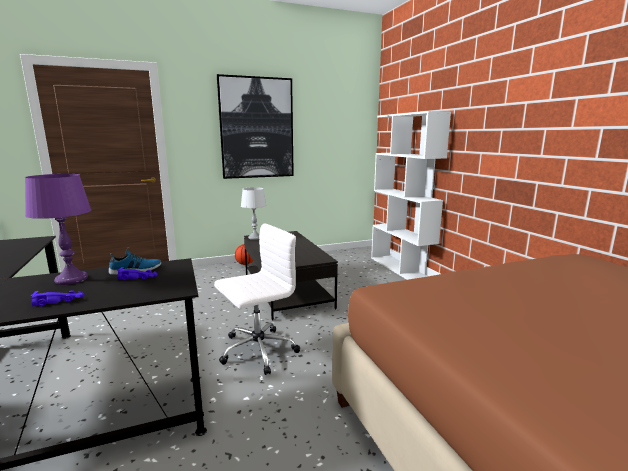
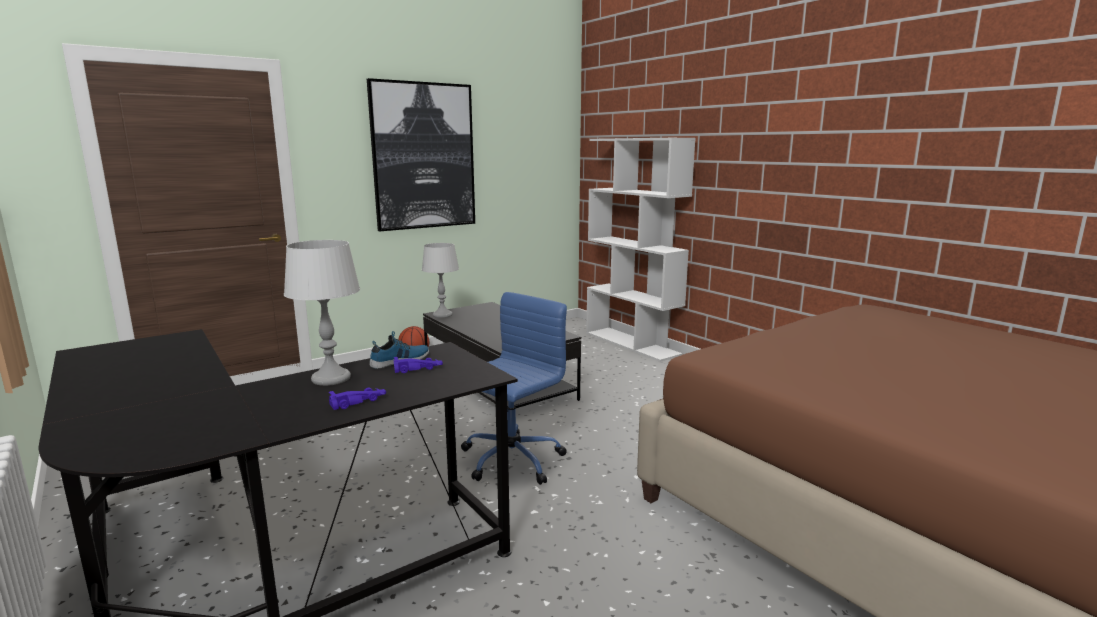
camera: 15 degrees left, 0 degrees up
purple table lamp [25,174,91,285] -> grey table lamp [284,240,360,386]
white office chair [214,223,300,375] -> blue office chair [461,292,567,485]

